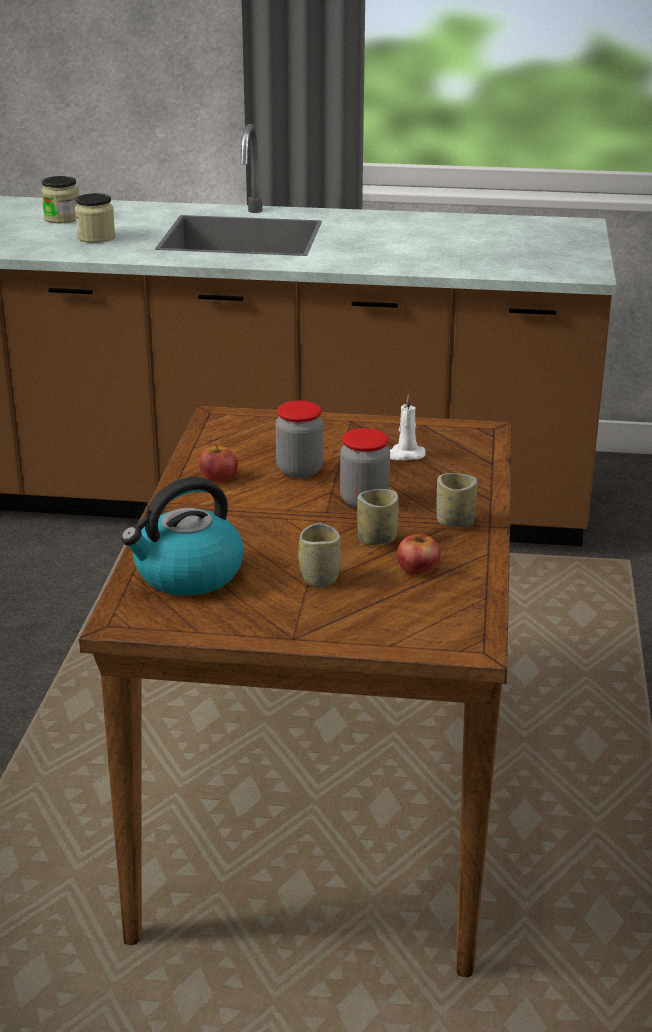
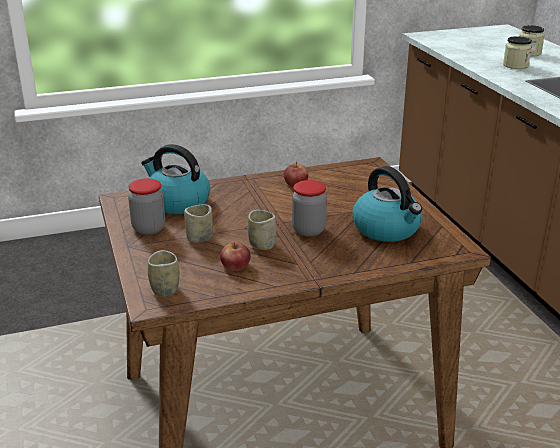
camera: 65 degrees right, 0 degrees up
jar [276,401,323,478] -> jar moved to [128,178,165,235]
white candle [390,393,426,460] -> kettle [353,166,422,242]
cup [437,473,478,527] -> cup moved to [148,250,180,297]

